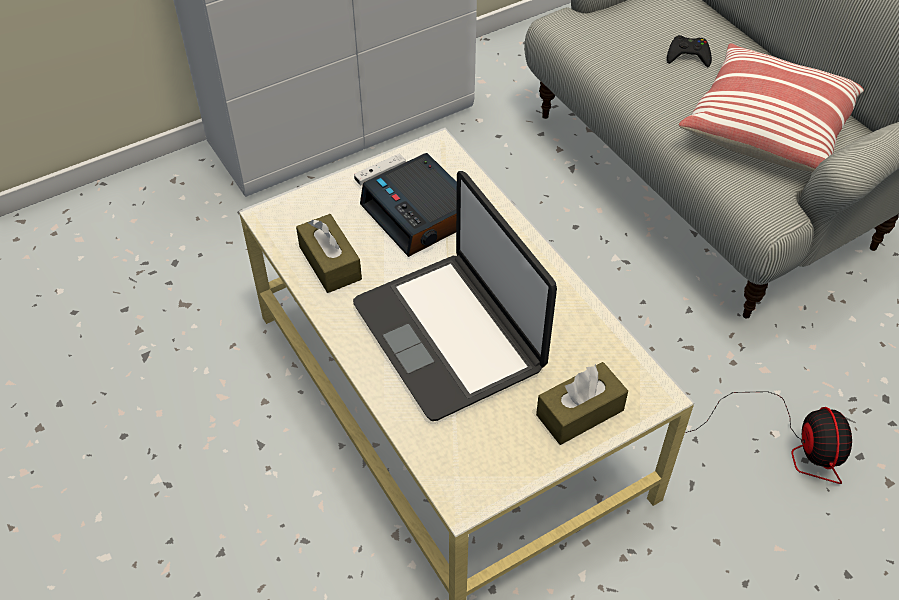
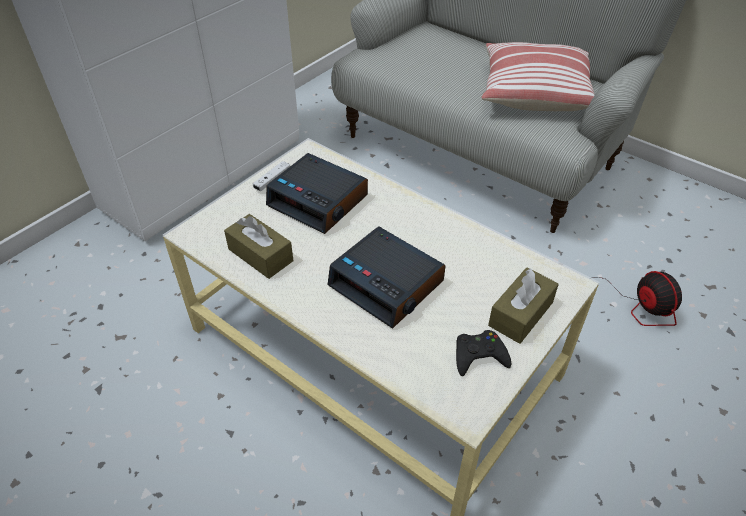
camera: 20 degrees left, 5 degrees down
laptop [353,171,557,421] -> alarm clock [327,227,446,329]
black game controller [667,35,712,67] -> black game controller moved to [456,330,511,376]

